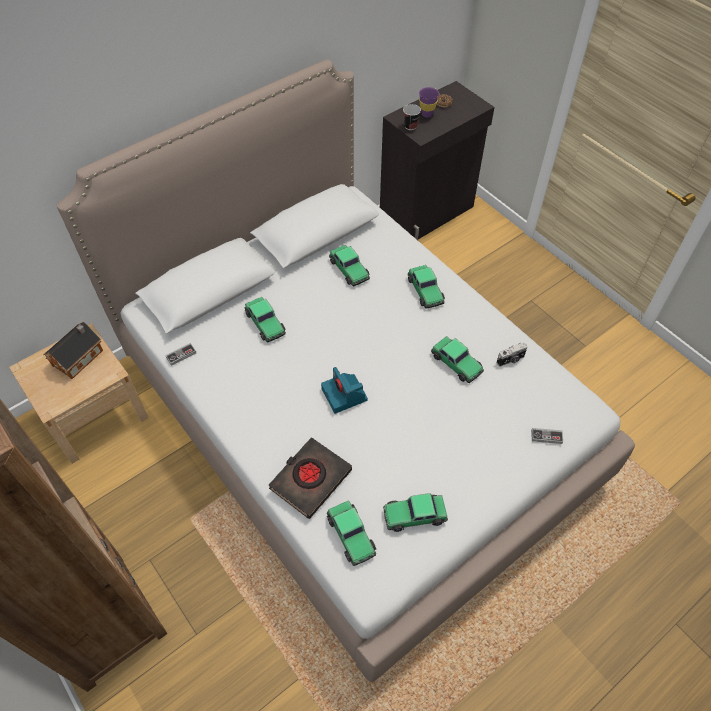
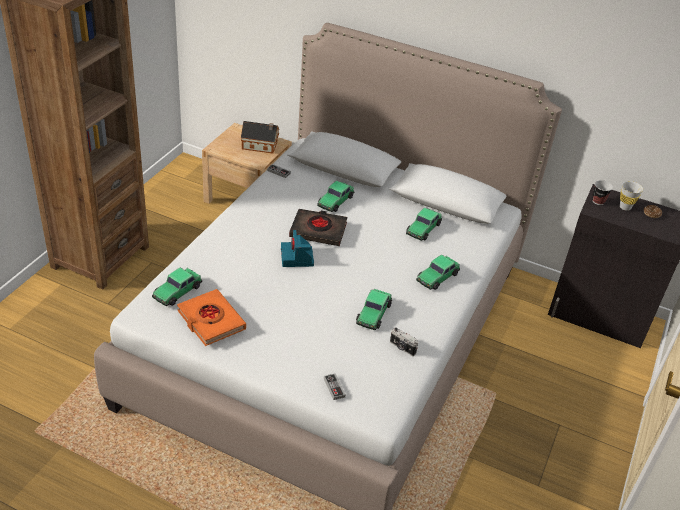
camera: 60 degrees right, 15 degrees down
black book [268,437,352,519] -> black book moved to [289,209,347,246]
camera [321,367,368,414] -> camera turned 45 degrees counterclockwise [281,230,314,267]
toy car [383,493,448,532] -> orange book [177,289,246,346]
purple cup [419,87,439,118] -> white cup [620,181,643,211]

